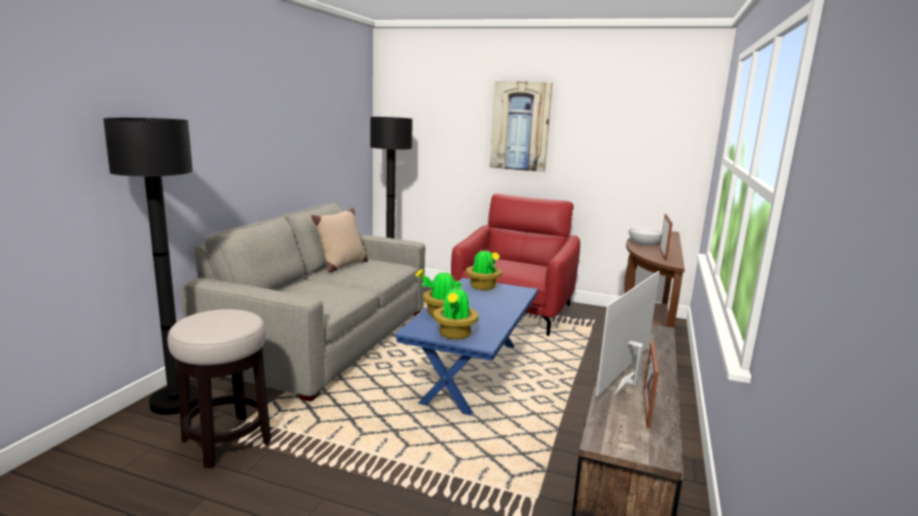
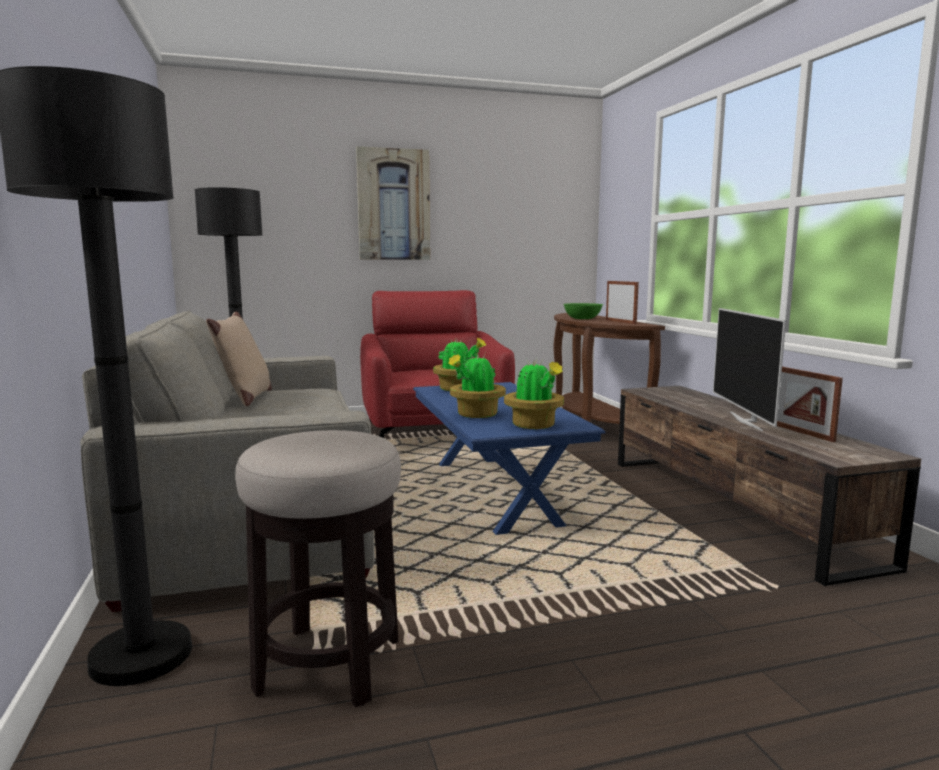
camera: 35 degrees left, 5 degrees down
white bowl [628,227,662,245] -> green bowl [563,303,603,319]

